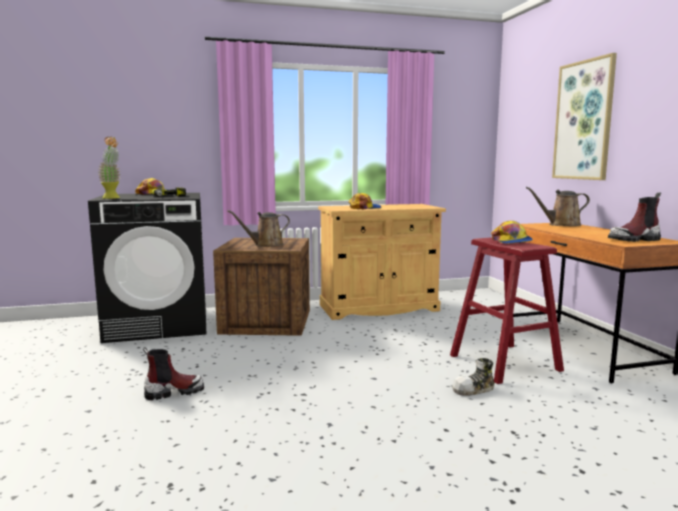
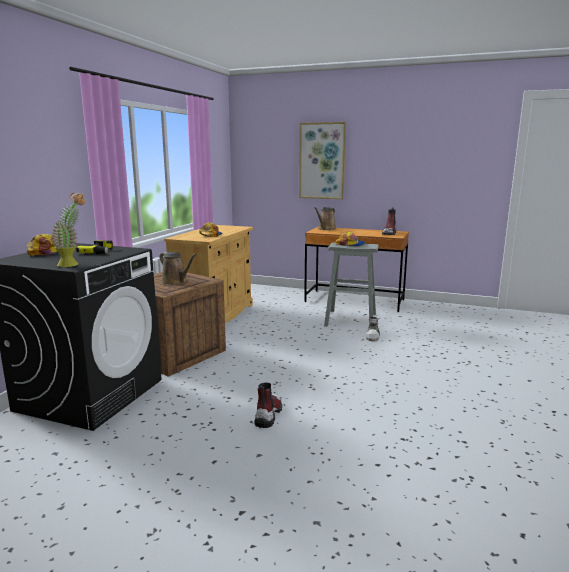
camera: 55 degrees left, 5 degrees up
brown watering can [227,210,290,247] -> brown watering can turned 60 degrees counterclockwise [159,252,197,285]
red stool [450,237,564,384] -> grey stool [324,242,379,327]

